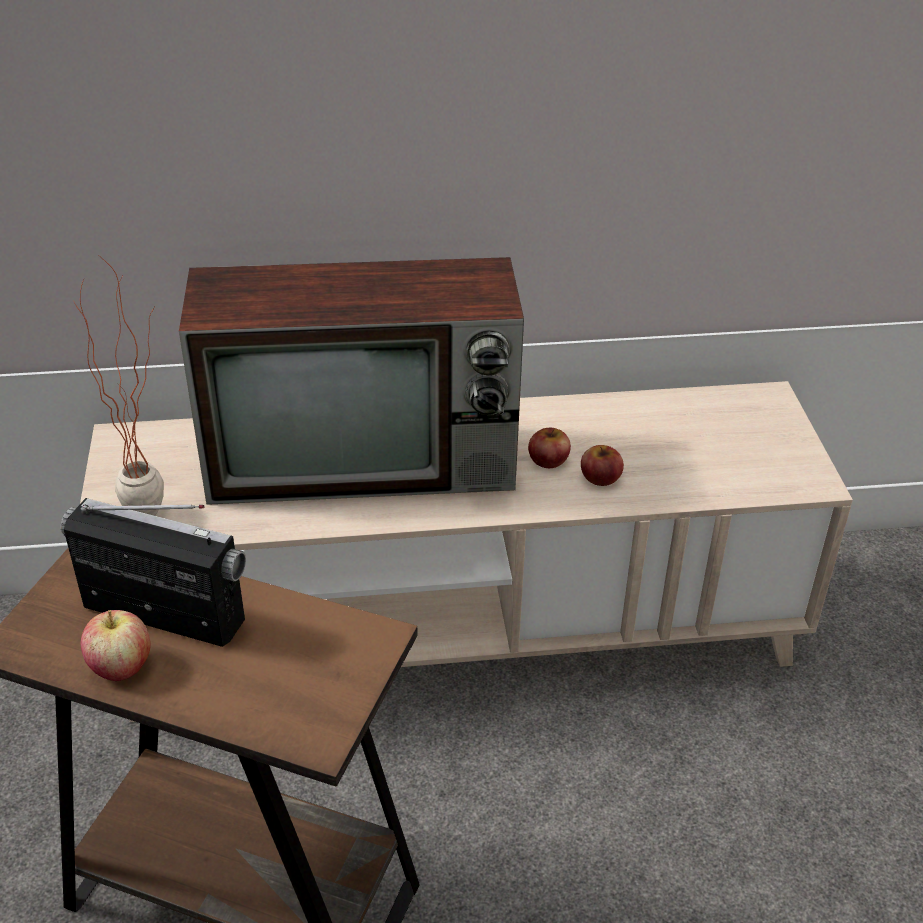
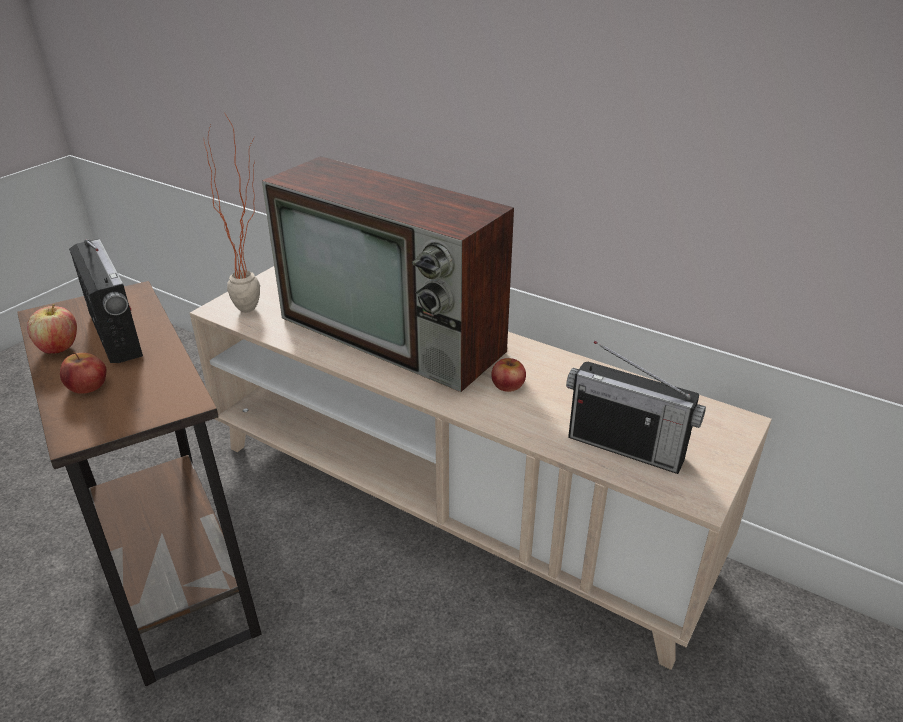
camera: 40 degrees right, 5 degrees down
apple [581,445,624,486] -> apple moved to [60,352,106,394]
none -> radio [566,341,706,474]

